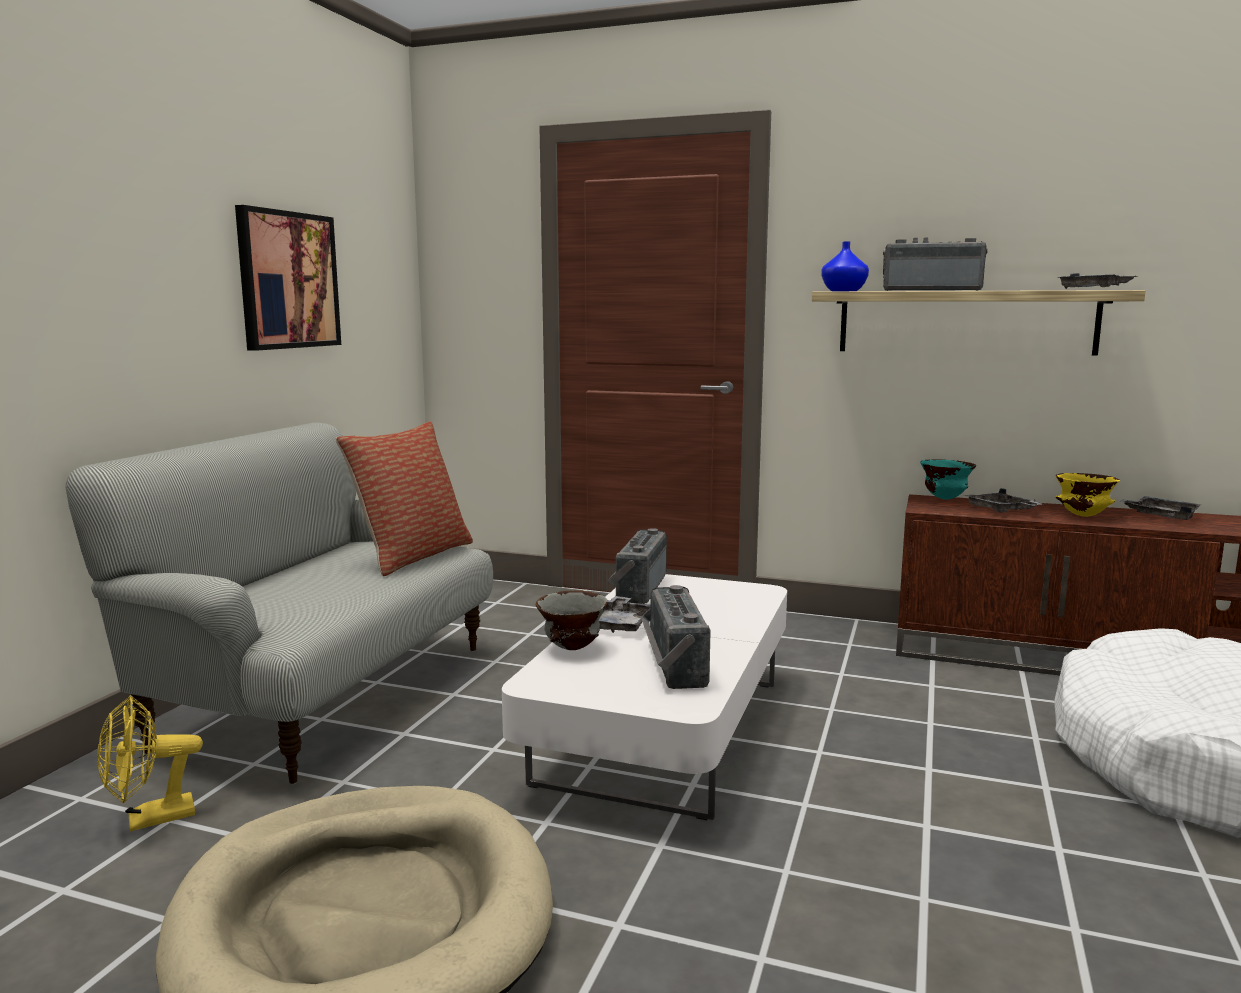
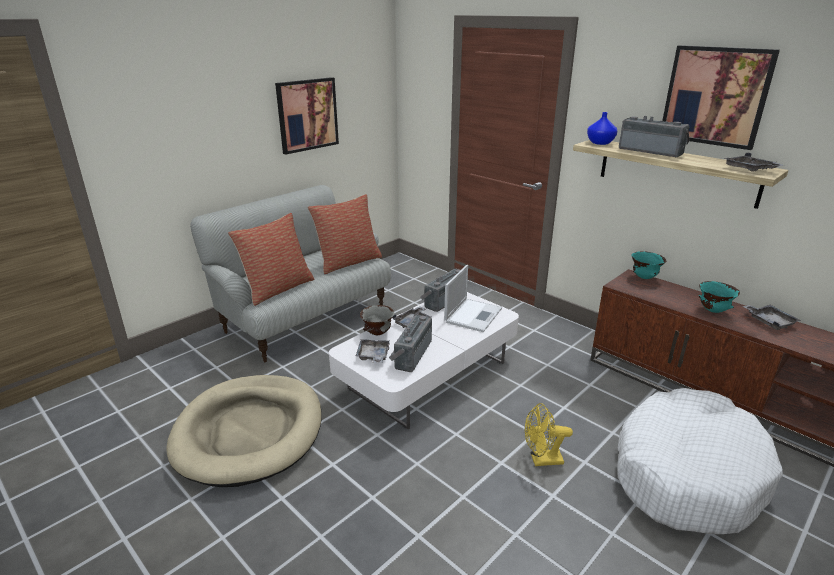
camera: 25 degrees right, 15 degrees up
yellow fan [97,695,203,832] -> yellow fan moved to [525,403,573,466]
grey tray [964,488,1042,513] -> grey tray moved to [356,339,390,363]
yellow bowl [1056,473,1120,517] -> turquoise bowl [699,281,740,313]
none -> pillow [228,213,314,306]
none -> laptop [444,265,502,332]
none -> picture [662,45,780,150]

